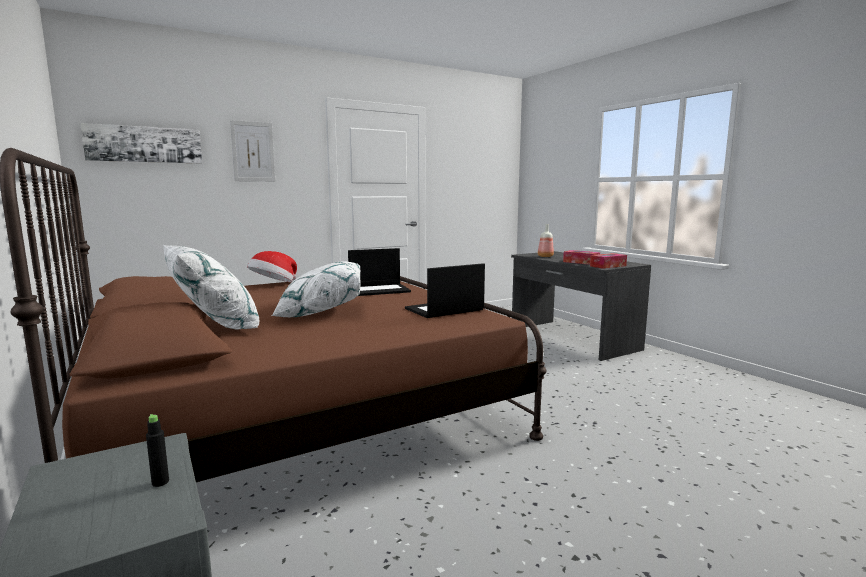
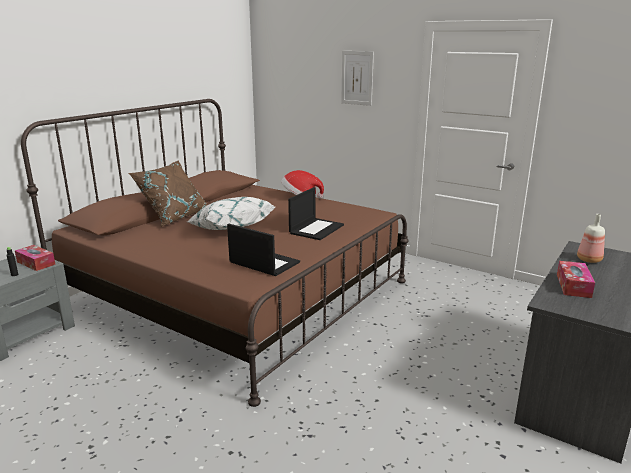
camera: 65 degrees right, 10 degrees up
picture [80,123,202,164] -> none
white pillow [164,245,259,329] -> brown pillow [129,160,207,227]
laptop [348,248,411,296] -> laptop turned 105 degrees counterclockwise [288,187,344,240]
tissue box [590,253,627,269] -> tissue box moved to [15,245,56,271]

